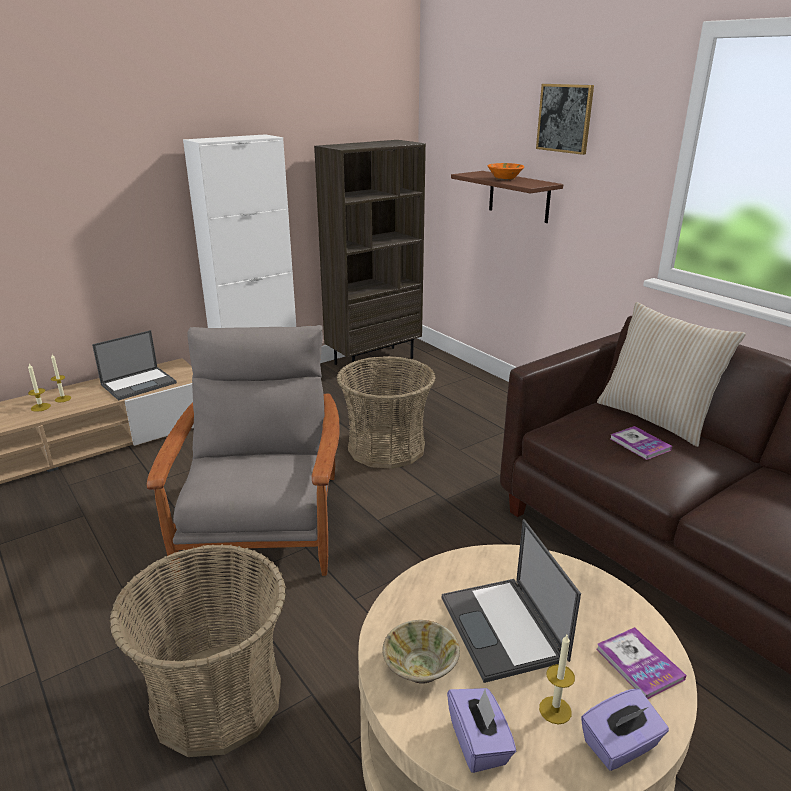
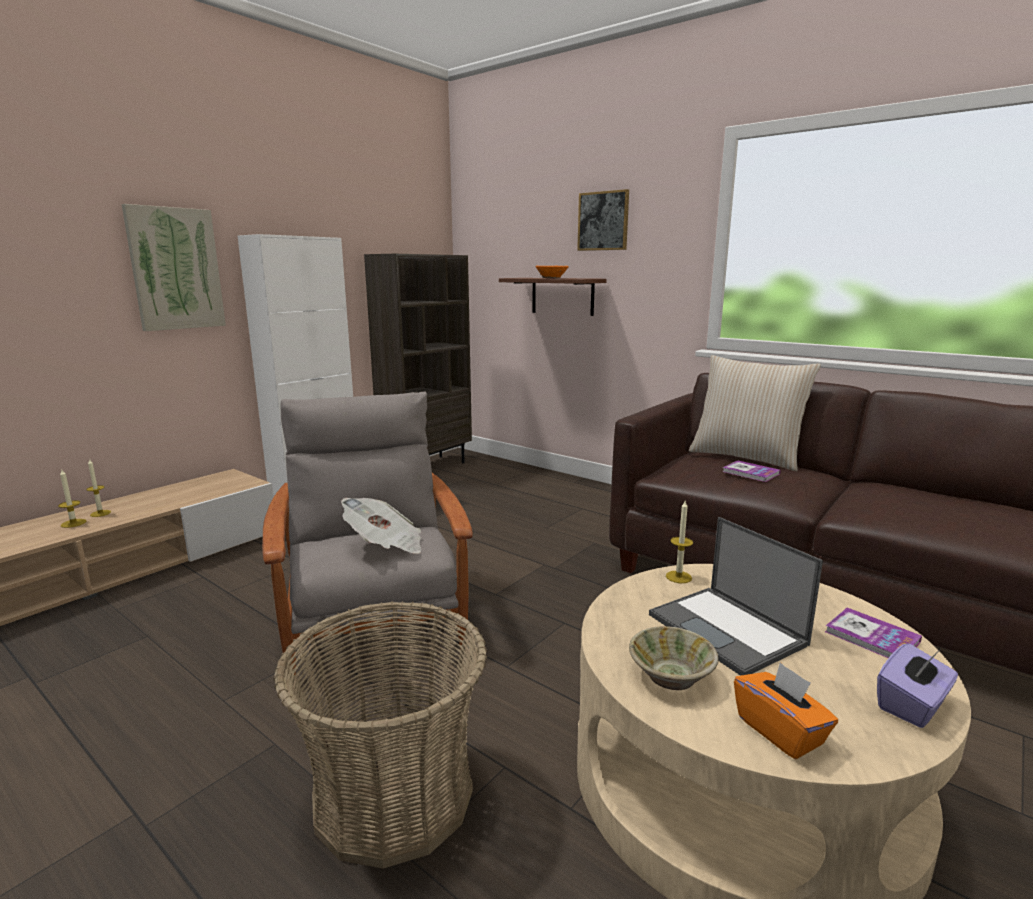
camera: 15 degrees left, 10 degrees down
laptop [92,330,177,401] -> none
basket [337,356,436,469] -> none
purple tissue box [447,688,516,773] -> orange tissue box [734,662,838,759]
candle [539,635,575,724] -> candle moved to [666,501,693,583]
none -> picture [122,204,226,331]
none -> newspaper [341,498,421,554]

